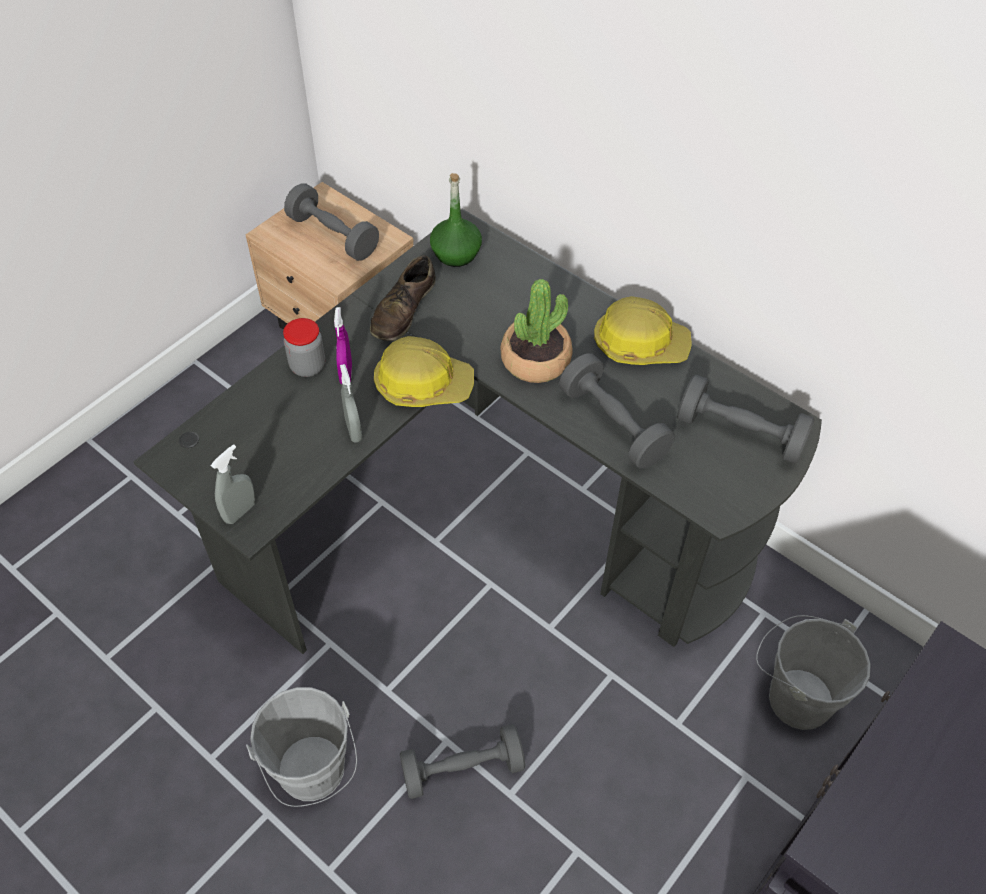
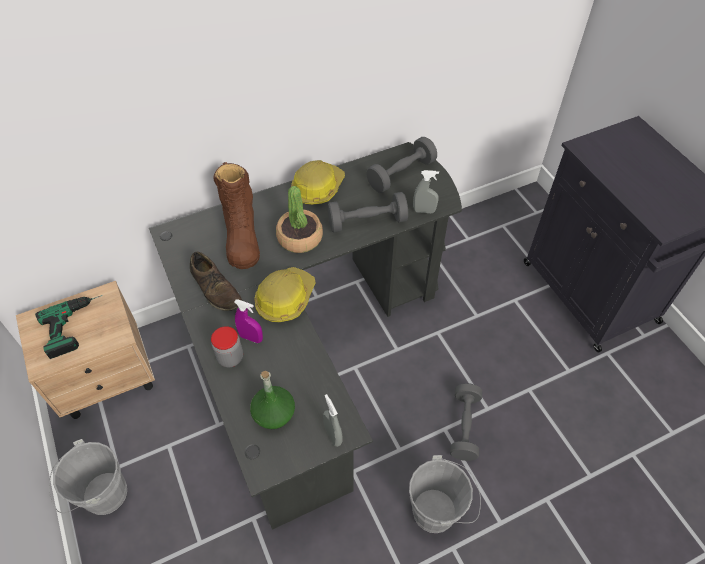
camera: 65 degrees left, 0 degrees up
grey dumbbell [284,183,379,261] -> power drill [35,295,103,359]
grey spray bottle [340,364,362,443] -> grey spray bottle moved to [413,170,439,213]
green bottle [430,173,482,267] -> green bottle moved to [250,371,295,429]
grey bucket [756,615,871,730] -> grey bucket moved to [49,439,127,515]
none -> brown boot [213,162,260,269]

